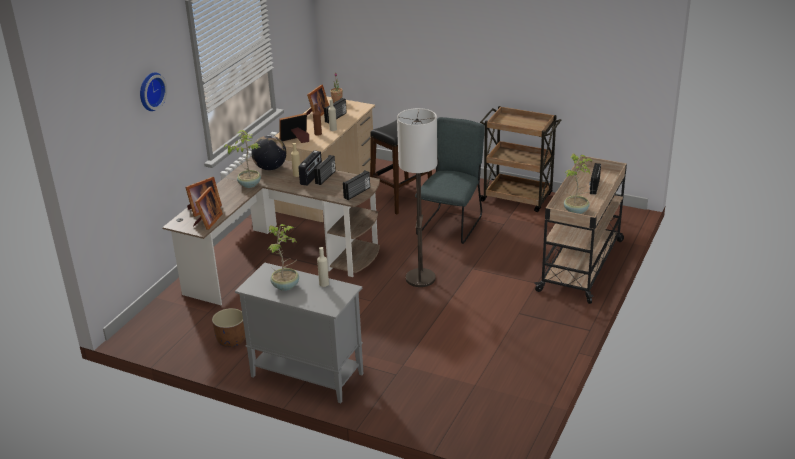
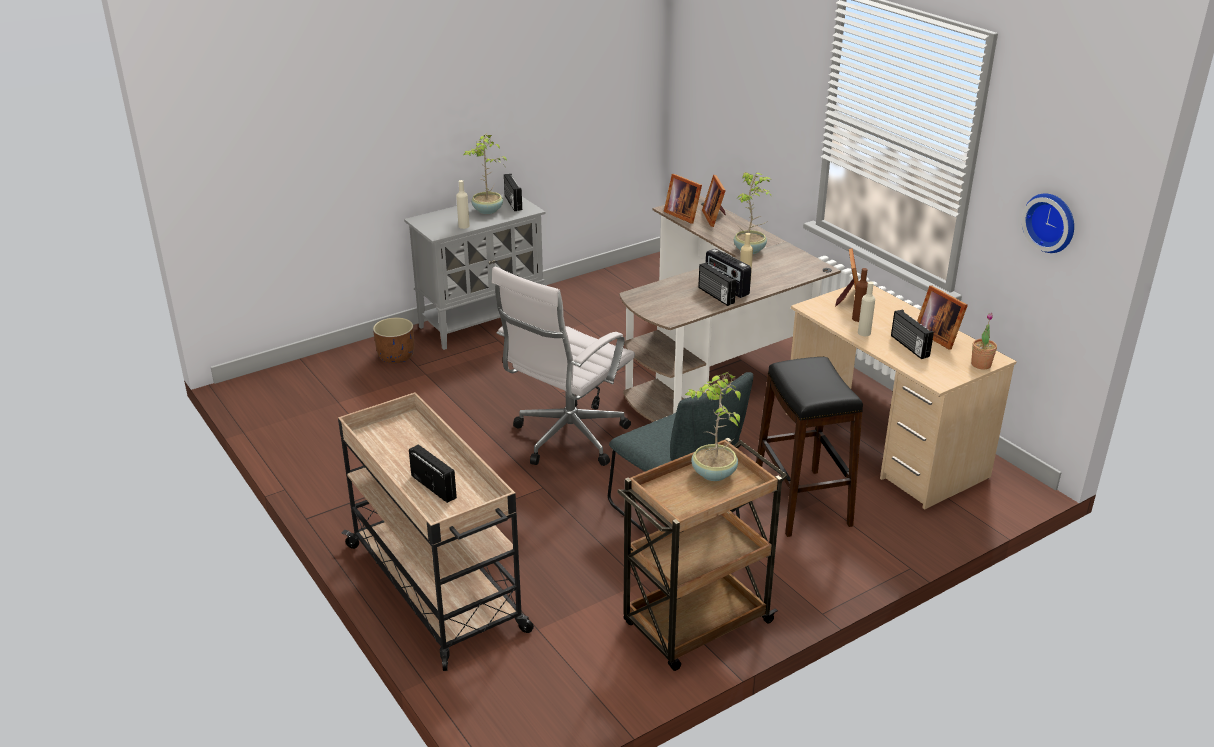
camera: 120 degrees right, 0 degrees up
wall clock [140,72,167,111] -> wall clock moved to [1022,193,1074,253]
brown planter [212,308,245,347] -> brown planter moved to [373,317,414,364]
globe [251,135,287,170] -> none
radio [343,170,370,200] -> radio moved to [504,174,522,211]
floor lamp [397,108,437,287] -> white office chair [492,267,635,466]
potted plant [564,153,593,214] -> potted plant moved to [685,372,741,481]

